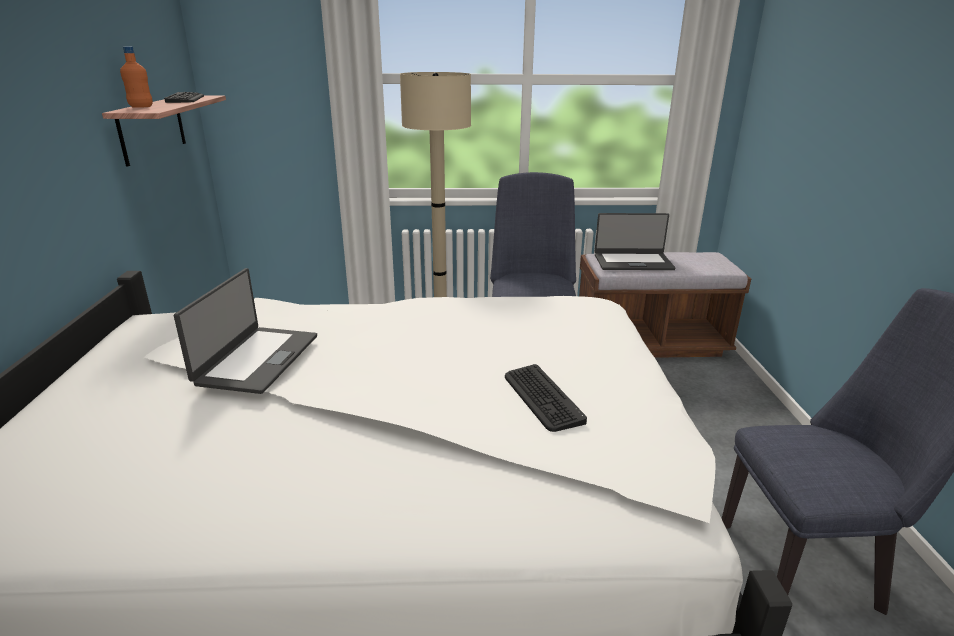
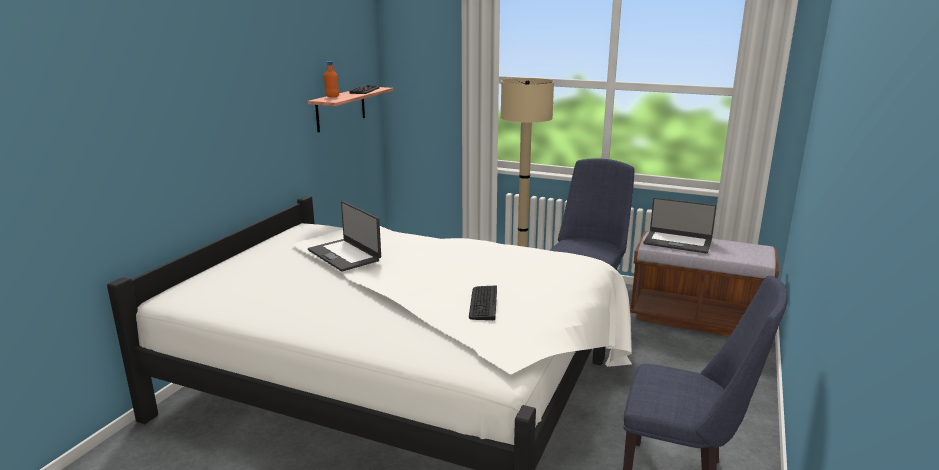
camera: 25 degrees right, 5 degrees down
laptop [174,268,317,394] -> laptop turned 105 degrees clockwise [308,201,381,272]

